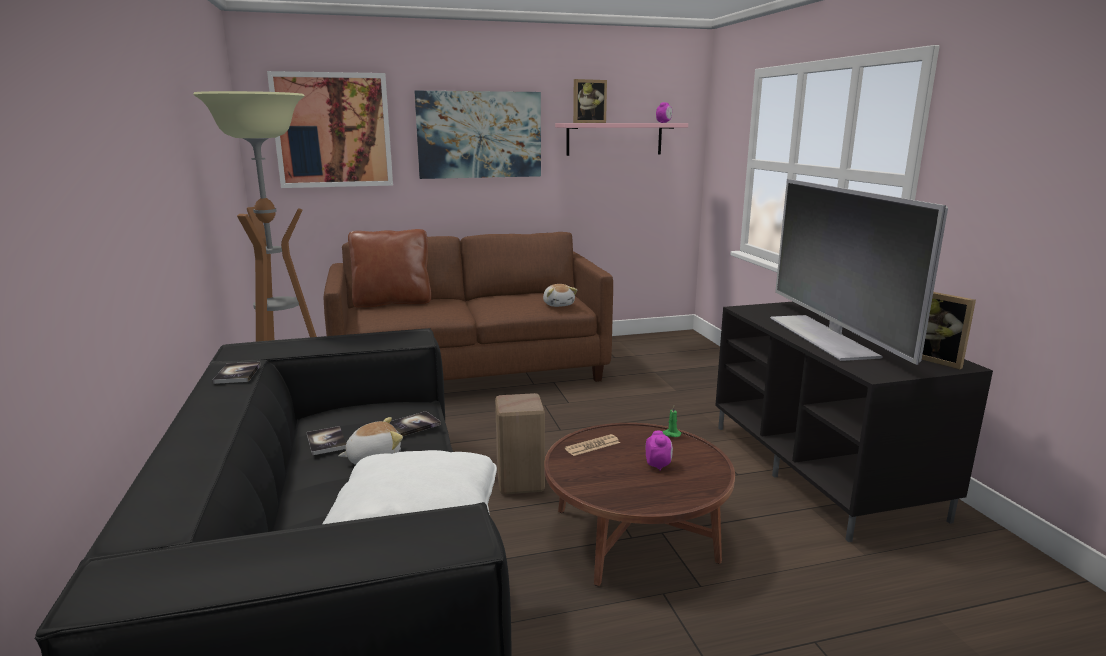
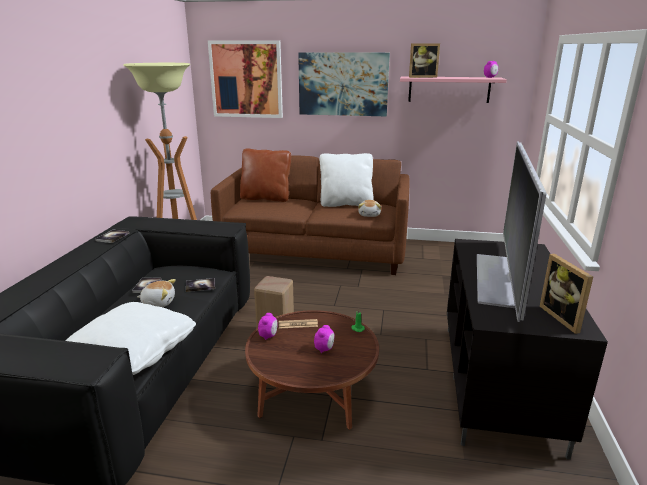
camera: 25 degrees right, 5 degrees up
none -> alarm clock [258,313,277,340]
none -> white pillow [320,153,374,207]

